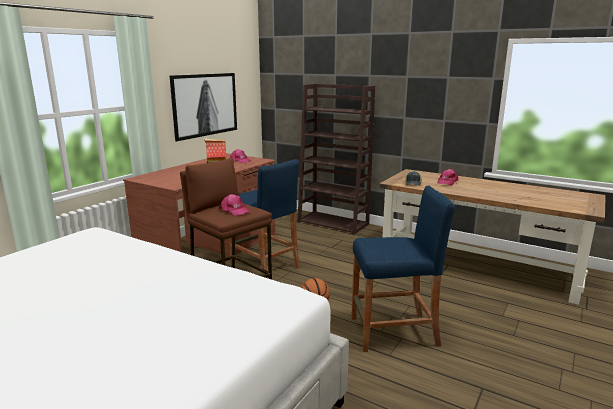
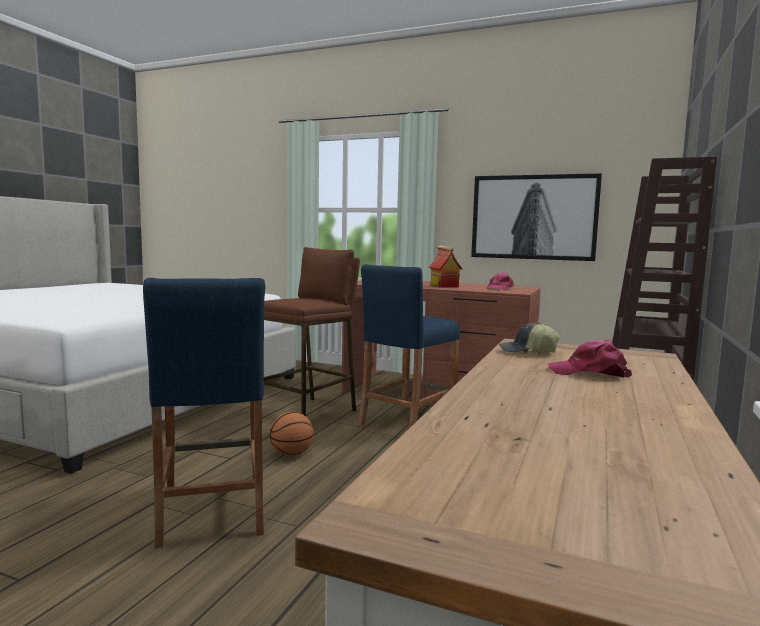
camera: 80 degrees right, 10 degrees down
pink cap [219,194,250,216] -> none

